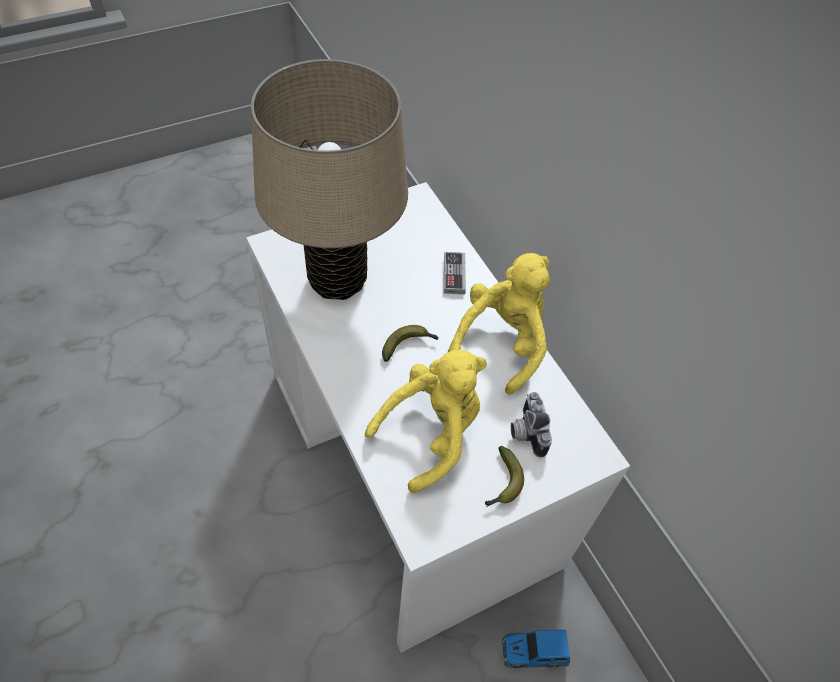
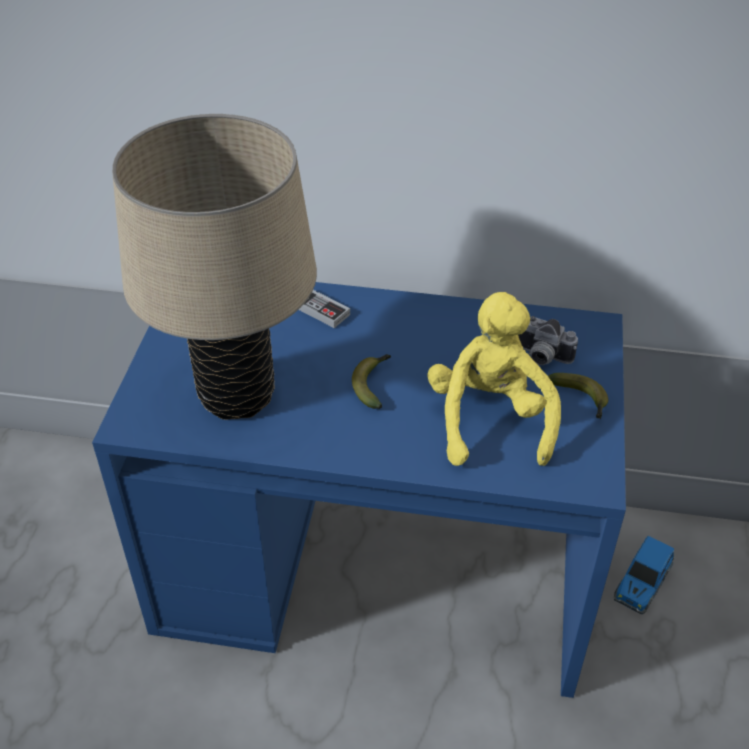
camera: 50 degrees left, 10 degrees down
white desk [246,182,630,653] -> blue desk [92,282,626,698]
yellow plush toy [448,253,550,395] -> none

